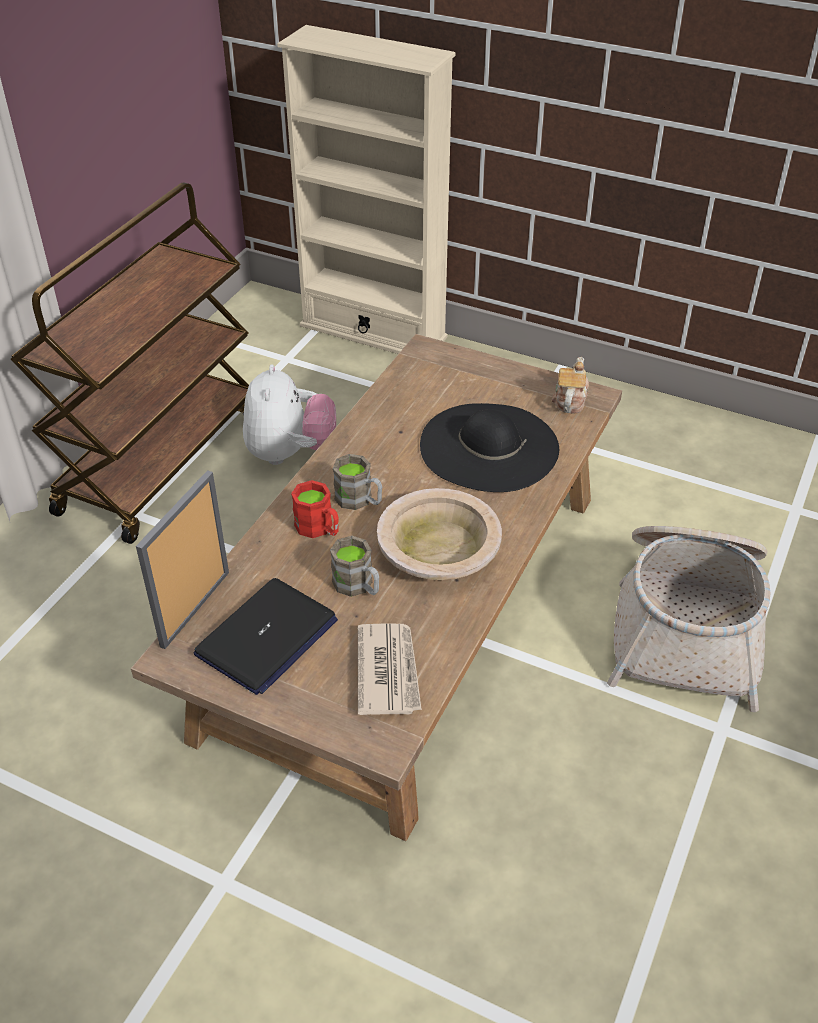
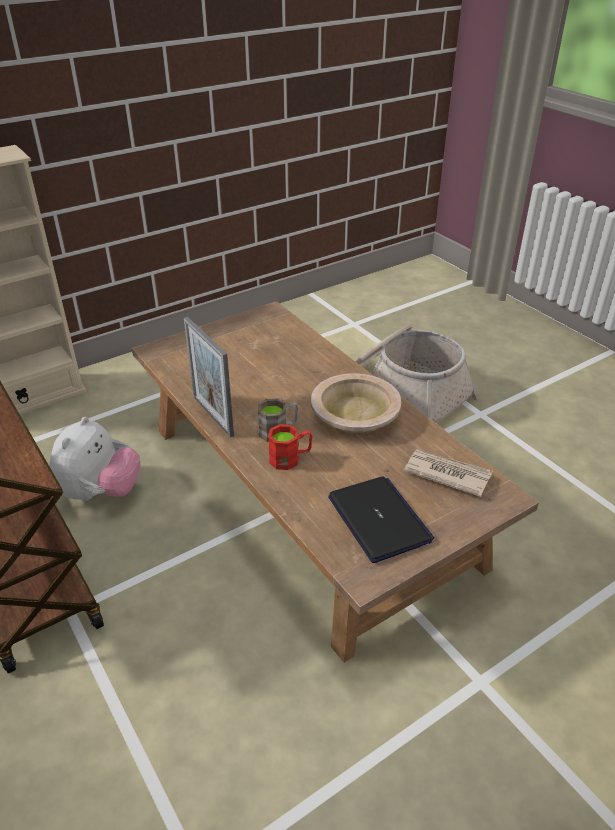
camera: 60 degrees left, 5 degrees down
picture frame [136,470,229,649] -> picture frame moved to [184,317,234,437]
plush toy [243,364,336,465] -> plush toy turned 75 degrees clockwise [49,417,141,501]
brown mug [330,536,379,597] -> none
black hat [420,403,559,492] -> none
teapot [552,357,589,414] -> none

